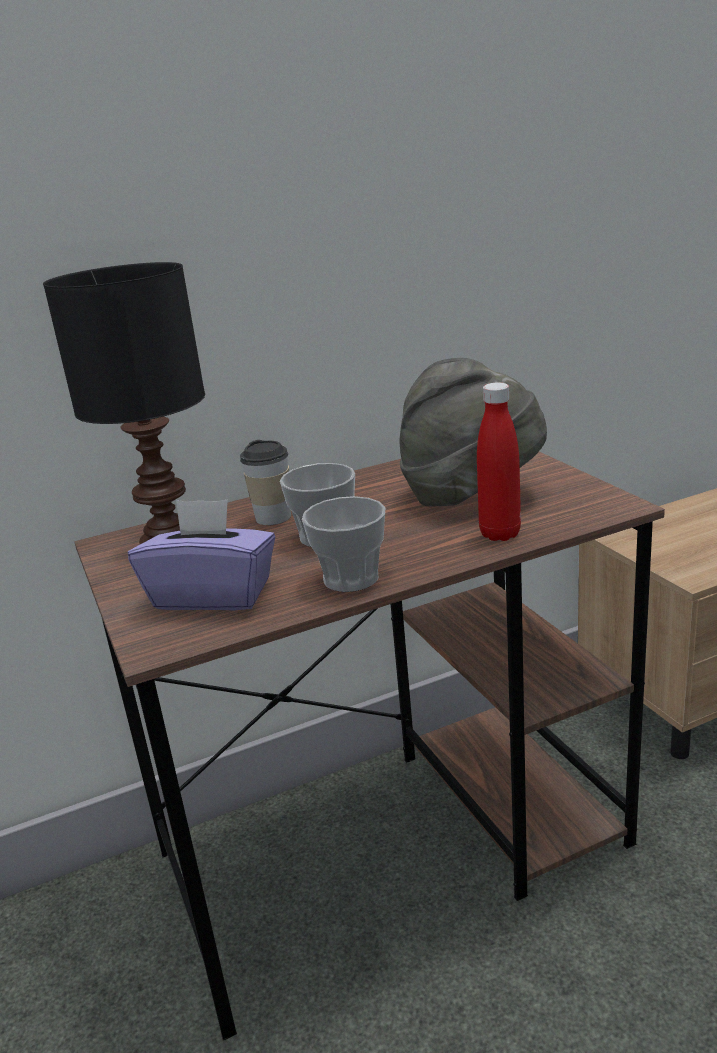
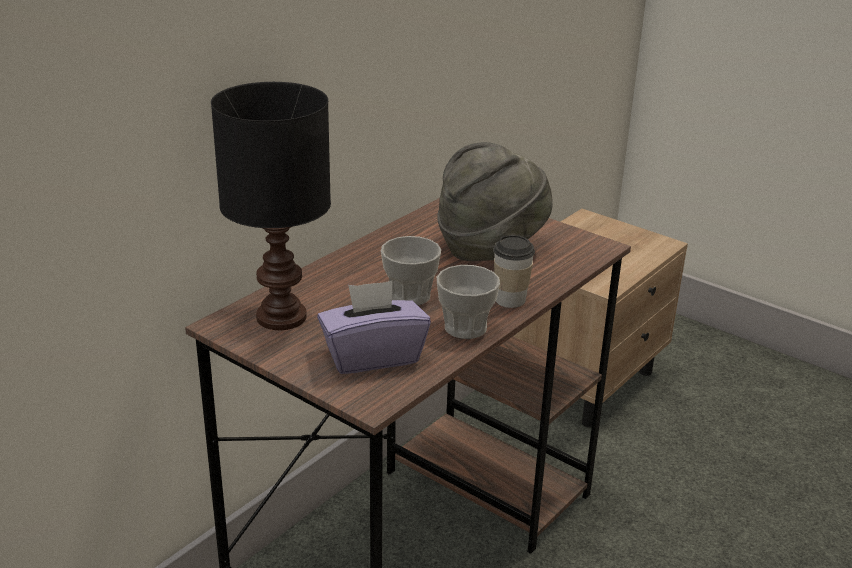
camera: 30 degrees left, 5 degrees up
cup [240,440,291,525] -> cup moved to [493,235,535,308]
red bottle [477,383,521,541] -> none

